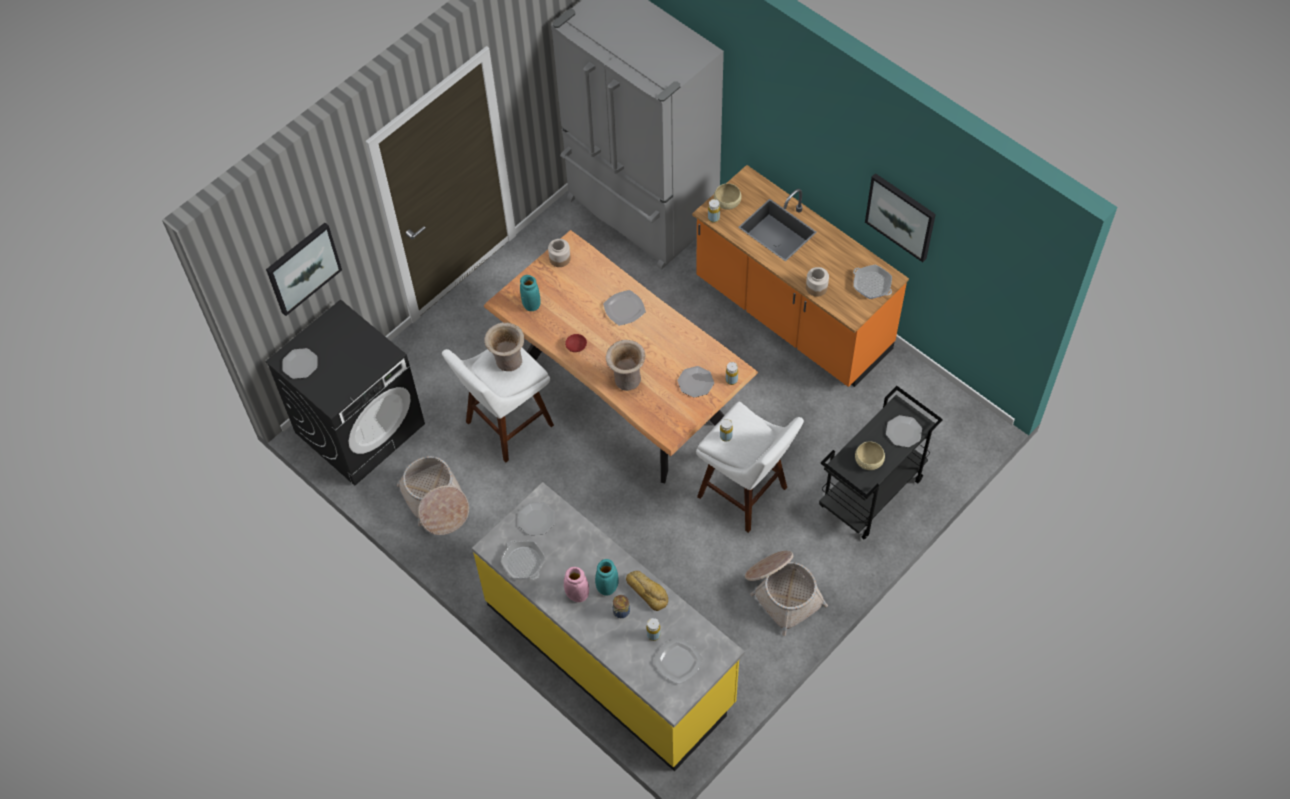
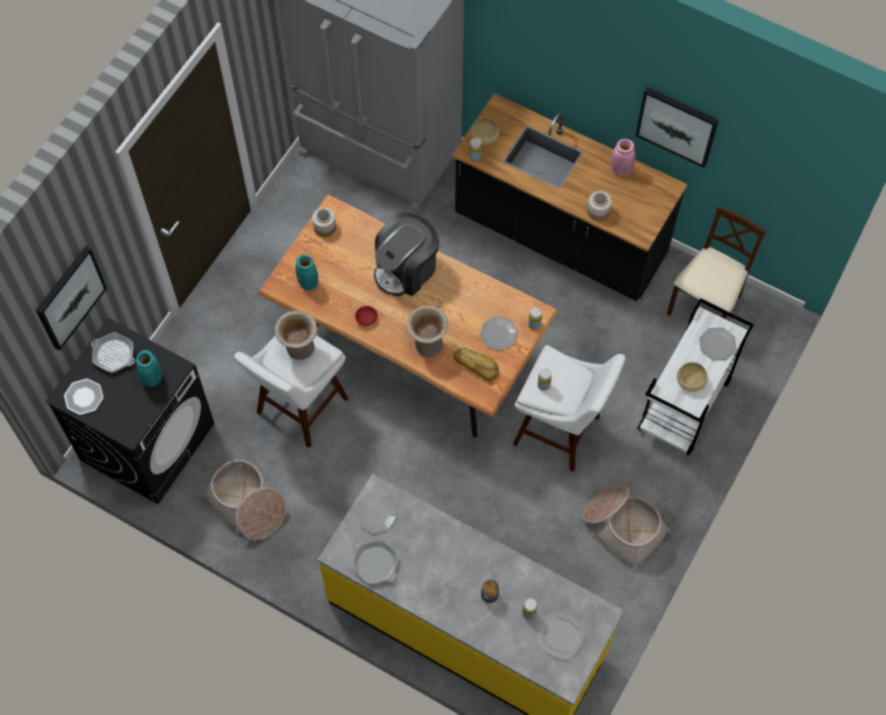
camera: 15 degrees left, 5 degrees up
pink vase [564,567,589,602] -> pink vase moved to [611,139,635,176]
turquoise vase [595,559,619,596] -> turquoise vase moved to [136,350,162,387]
plate [603,290,646,326] -> coffee machine [374,212,439,296]
bread [626,571,668,611] -> bread moved to [453,347,499,381]
orange counter [692,165,909,387] -> black counter [452,93,687,301]
black cart [819,386,943,540] -> white cart [637,298,754,455]
frying pan [853,265,892,299] -> frying pan moved to [91,332,135,373]
none -> beige chair [667,206,767,319]

